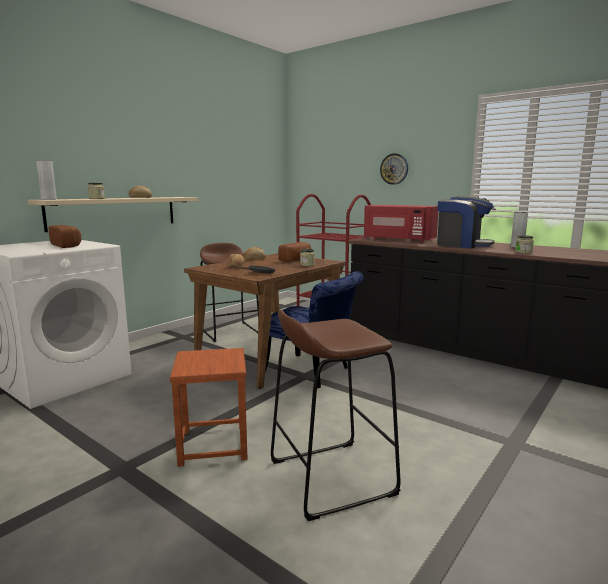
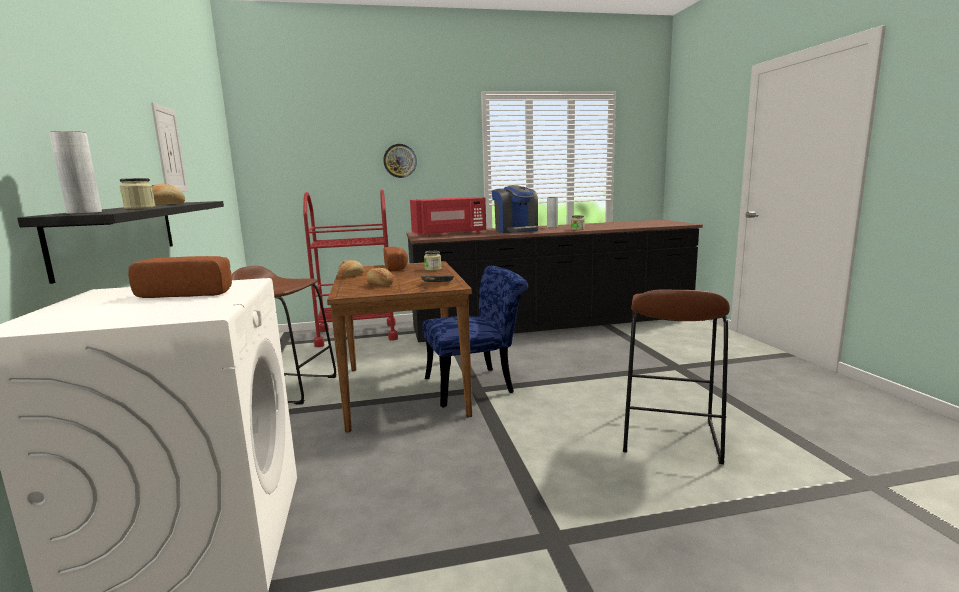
camera: 50 degrees left, 0 degrees up
beige shelf [27,197,199,232] -> black shelf [17,201,224,284]
brown stool [170,348,248,467] -> none
coffee machine [437,196,496,248] -> coffee machine turned 90 degrees clockwise [492,185,539,233]
none -> picture [151,102,188,192]

